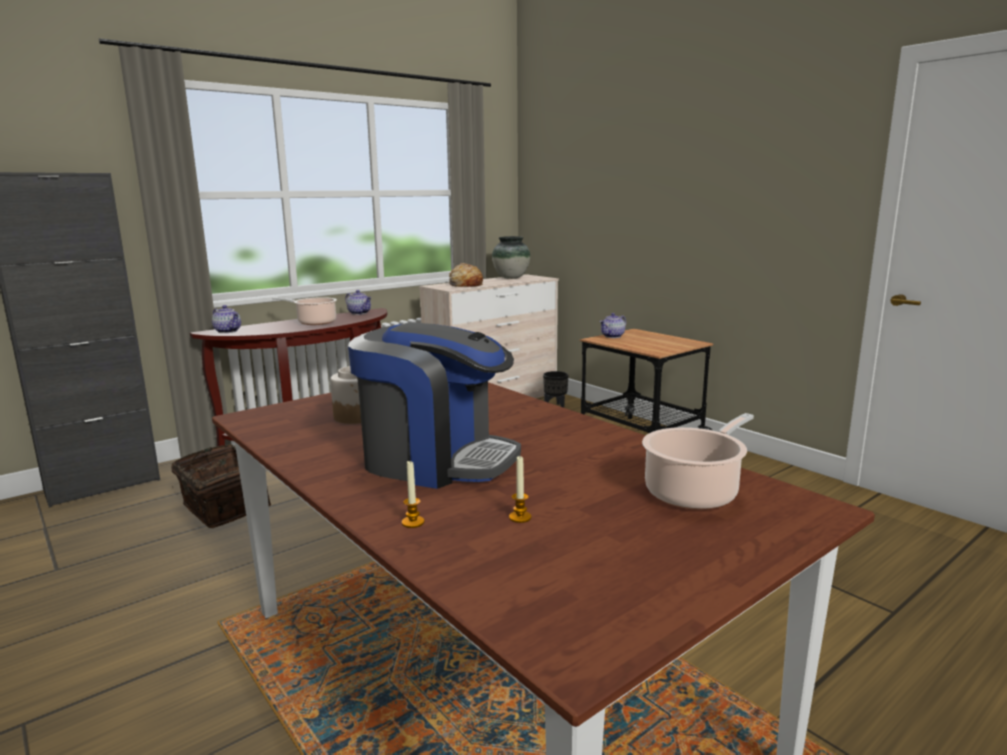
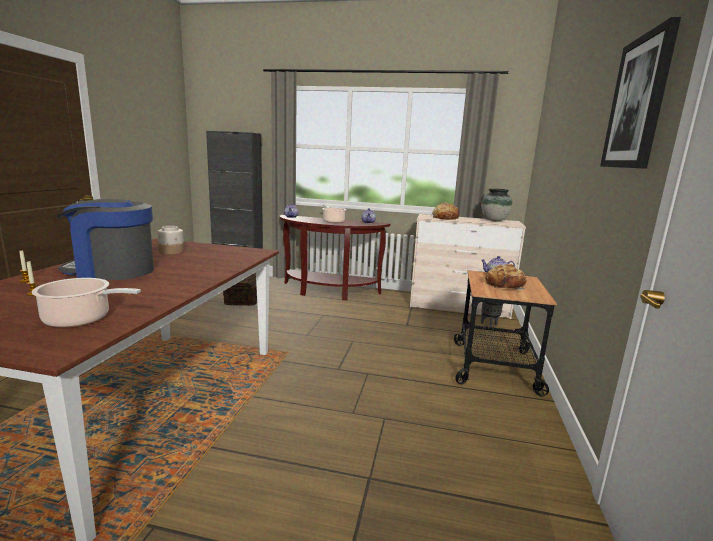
camera: 50 degrees right, 0 degrees up
coffee machine [348,322,521,489] -> coffee machine turned 105 degrees clockwise [57,199,154,280]
none -> bread [485,264,527,290]
none -> picture [600,17,681,169]

